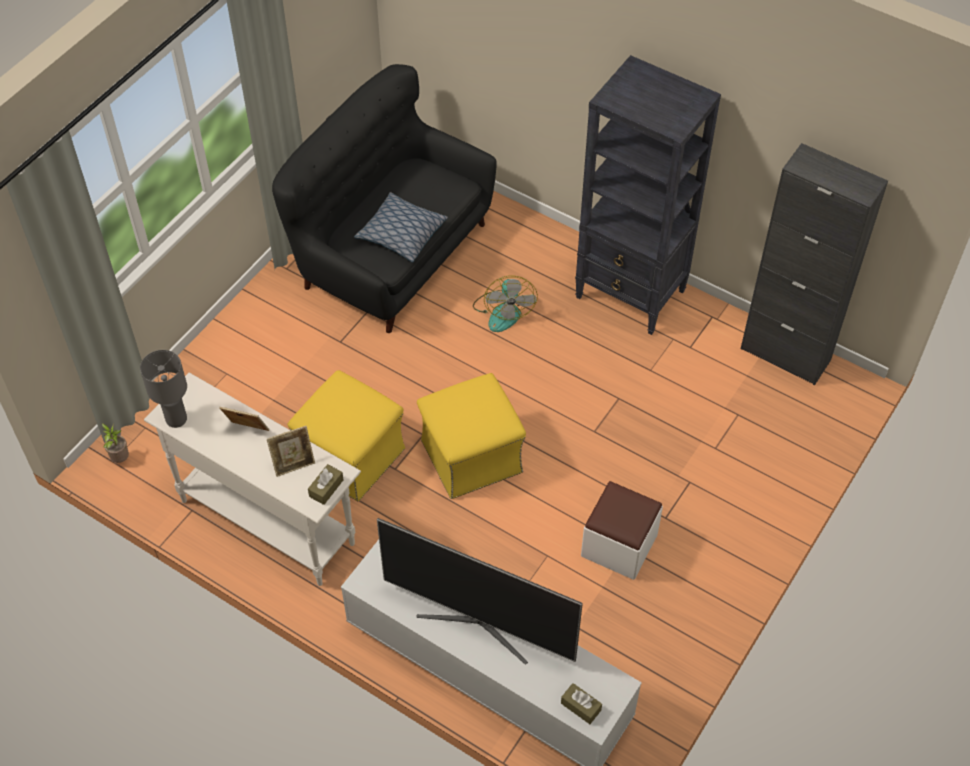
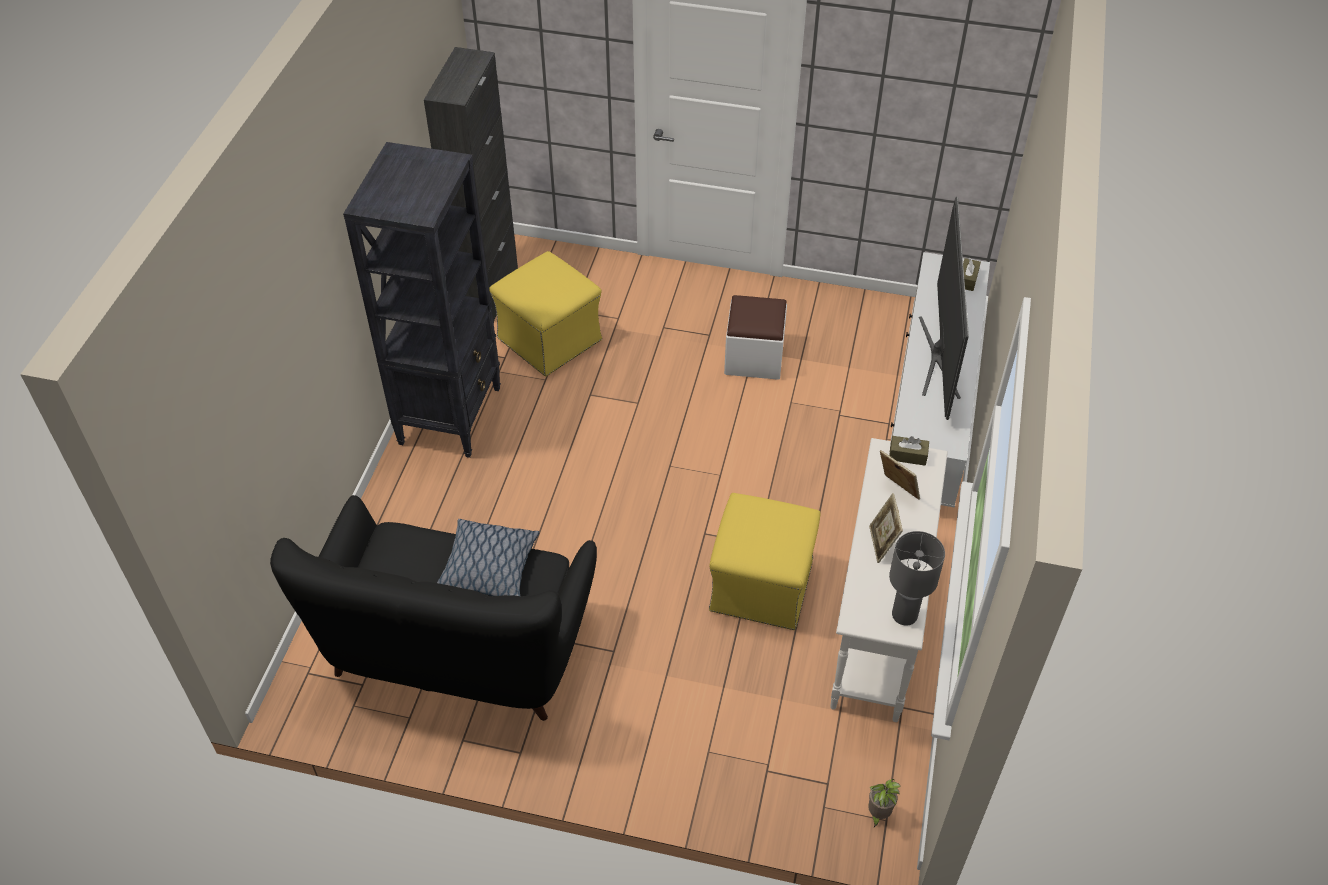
camera: 110 degrees left, 5 degrees down
yellow ottoman [417,373,526,499] -> yellow ottoman moved to [489,251,602,376]
fan [473,276,538,332] -> none

